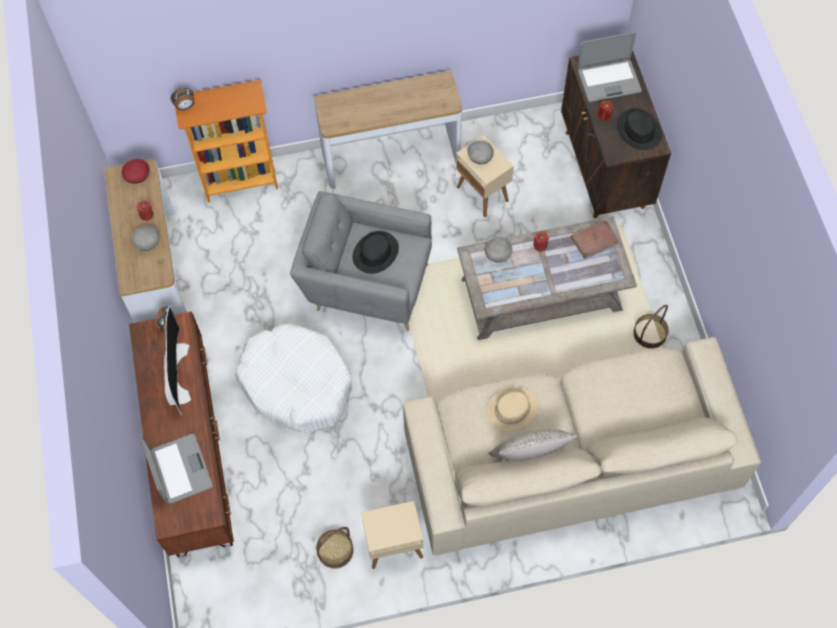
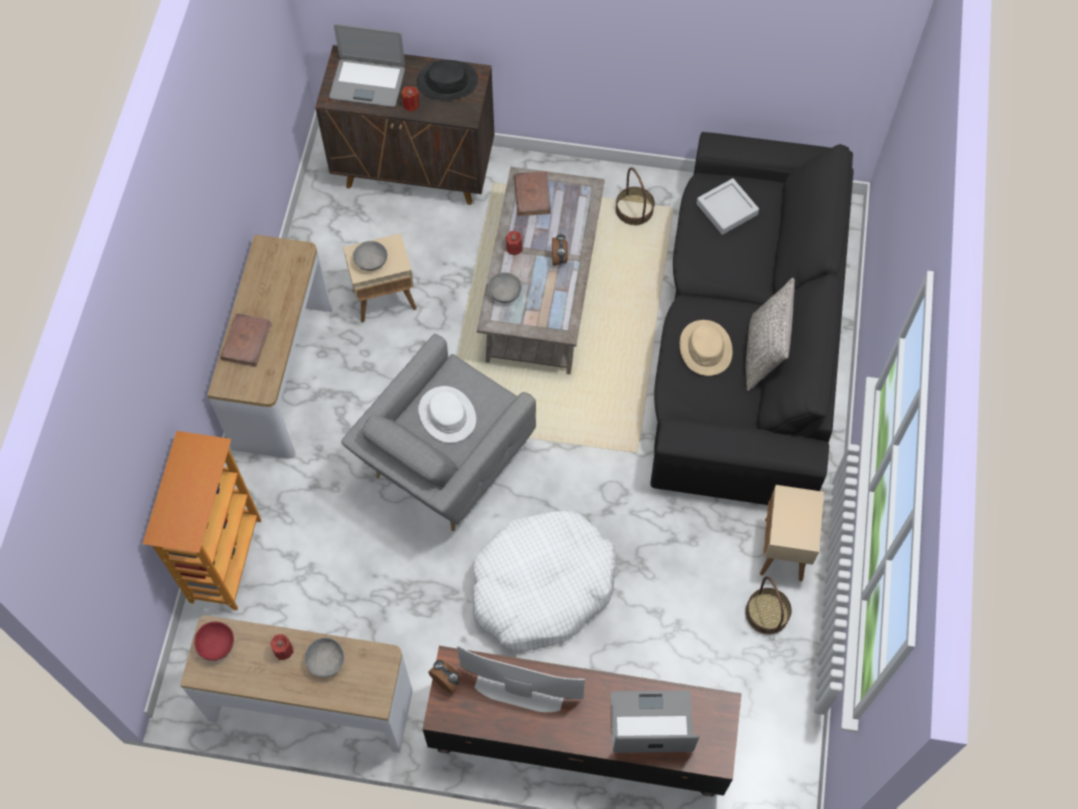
camera: 70 degrees left, 0 degrees up
alarm clock [170,88,194,110] -> alarm clock moved to [552,233,568,266]
black hat [352,231,399,274] -> white hat [418,386,476,443]
beige sofa [403,337,761,555] -> black sofa [650,132,854,505]
laptop [578,32,642,102] -> laptop turned 90 degrees clockwise [329,24,405,107]
none -> brown book [220,313,272,367]
none -> grey tray [696,178,759,235]

